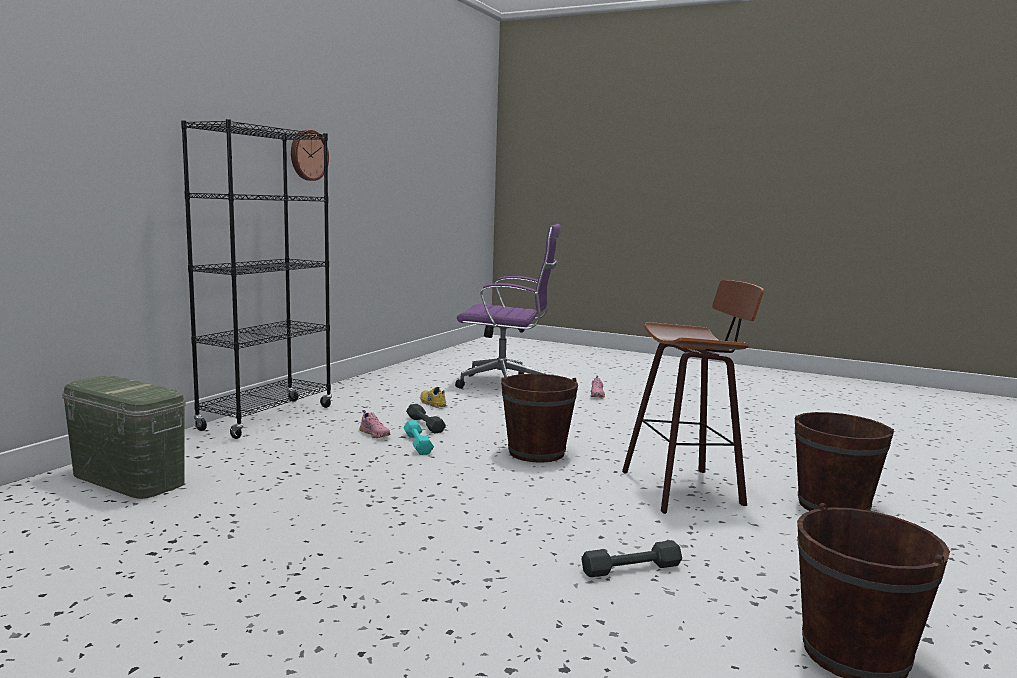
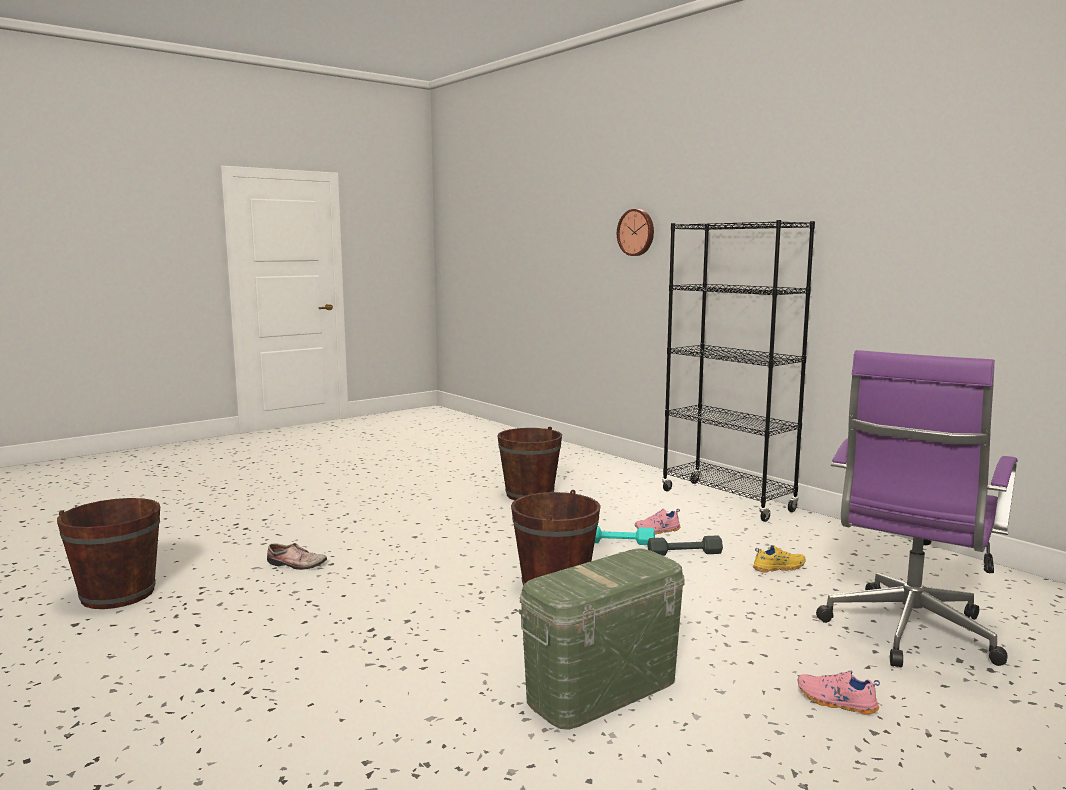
camera: 115 degrees right, 0 degrees up
green storage box [62,375,186,499] -> green storage box moved to [518,548,685,730]
wall clock [291,130,329,181] -> wall clock moved to [617,209,654,256]
grey dumbbell [582,540,682,577] -> shoe [267,543,327,570]
stool [622,280,764,514] -> none
brown bucket [795,412,894,511] -> brown bucket moved to [497,426,562,500]

